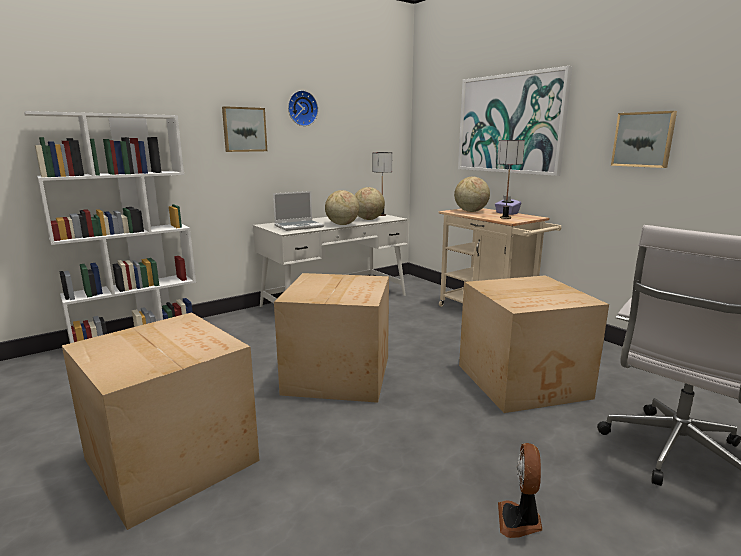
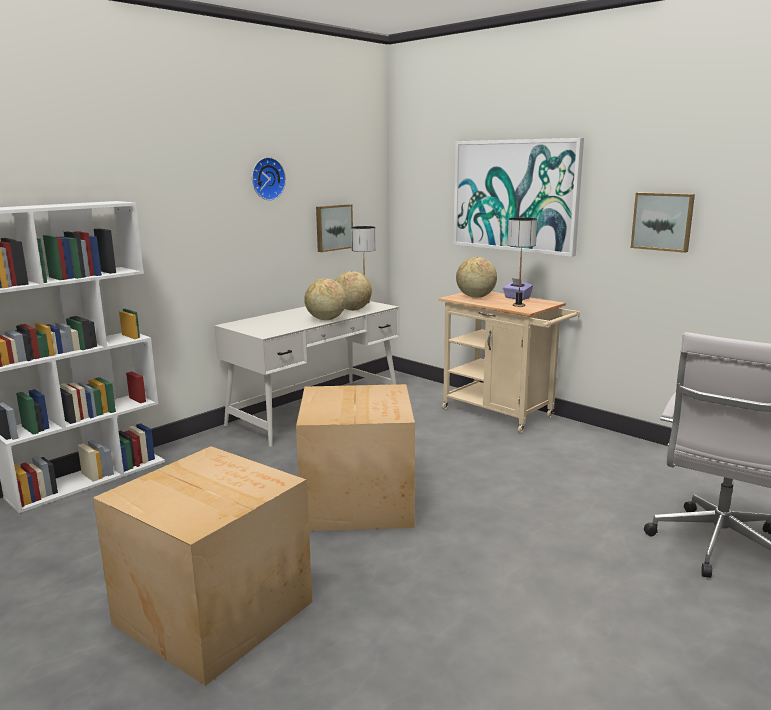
camera: 10 degrees left, 0 degrees up
picture [222,106,267,152] -> picture moved to [316,204,353,252]
laptop [273,191,324,231] -> none
cardboard box [459,275,609,413] -> none
fan [498,443,543,538] -> none

